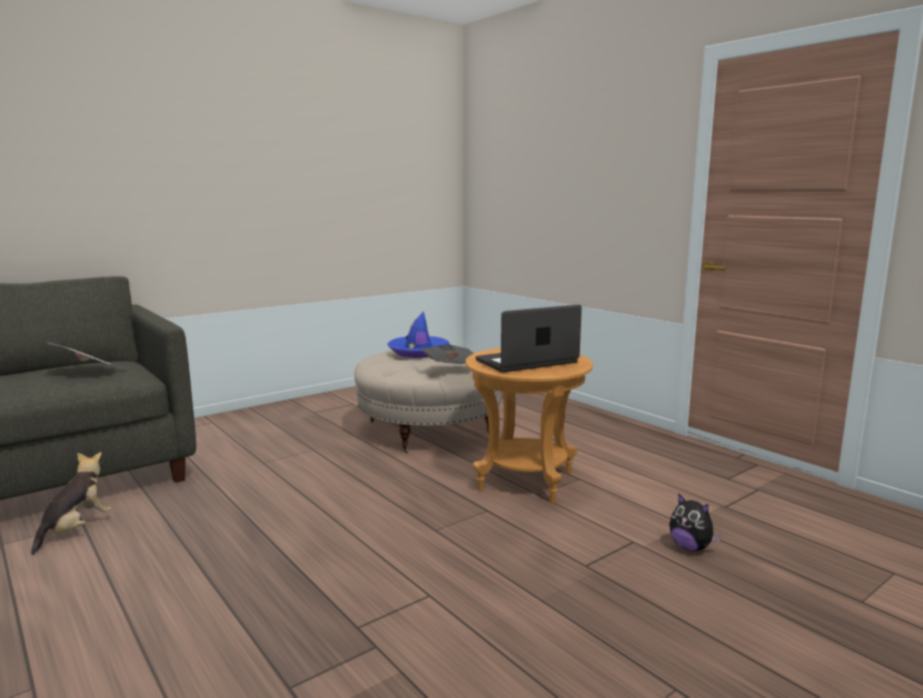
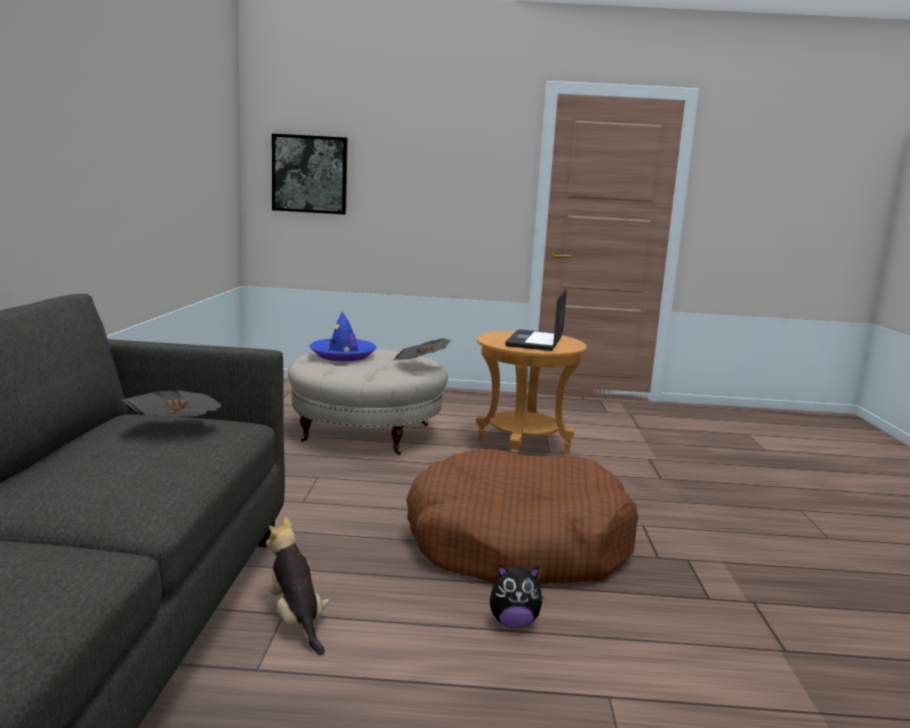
camera: 50 degrees left, 0 degrees up
plush toy [669,493,721,551] -> plush toy moved to [490,565,544,628]
none -> picture [272,134,348,214]
none -> brown dog bed [406,449,638,585]

